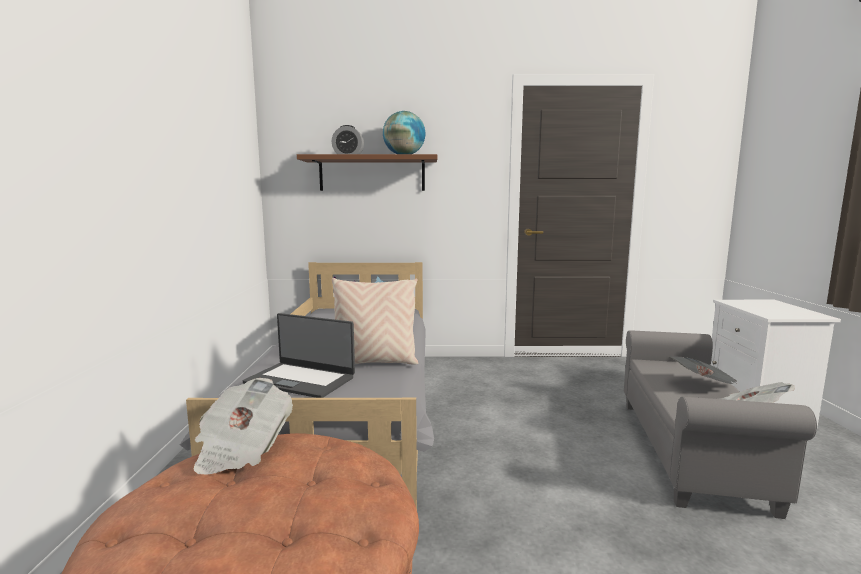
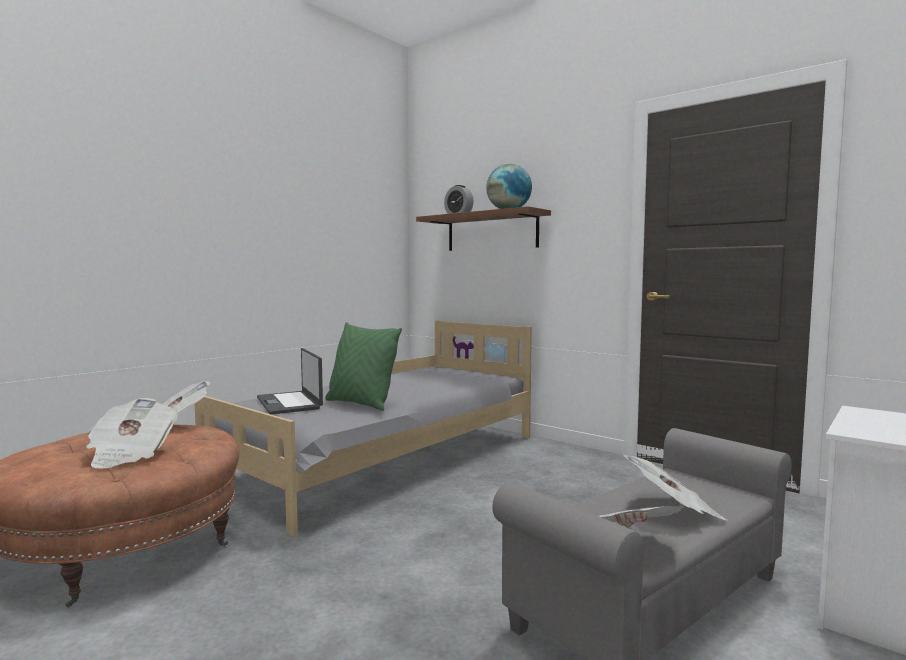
camera: 40 degrees right, 5 degrees down
beige pillow [332,278,418,365] -> green pillow [325,322,402,411]
none -> newspaper [86,398,178,469]

